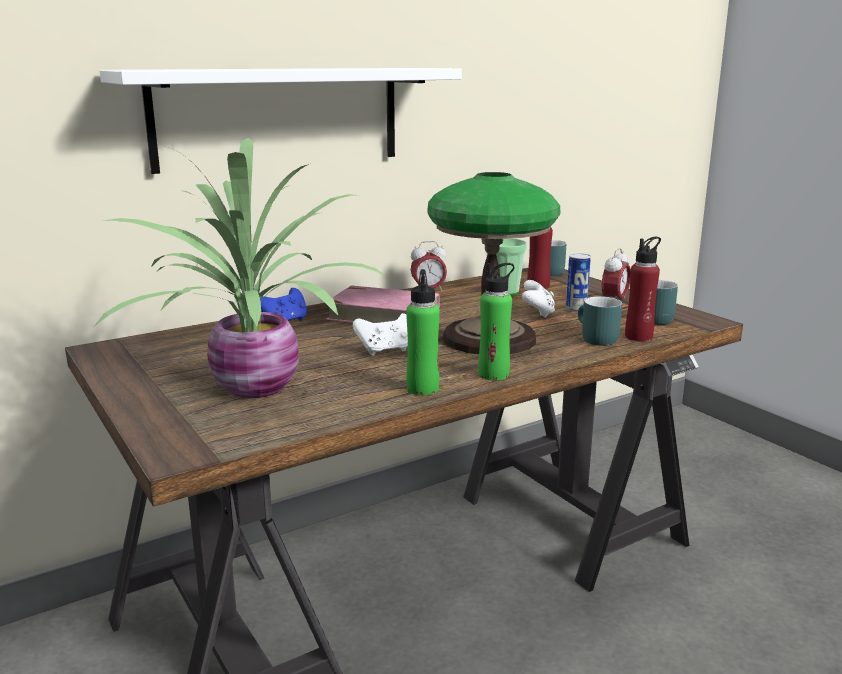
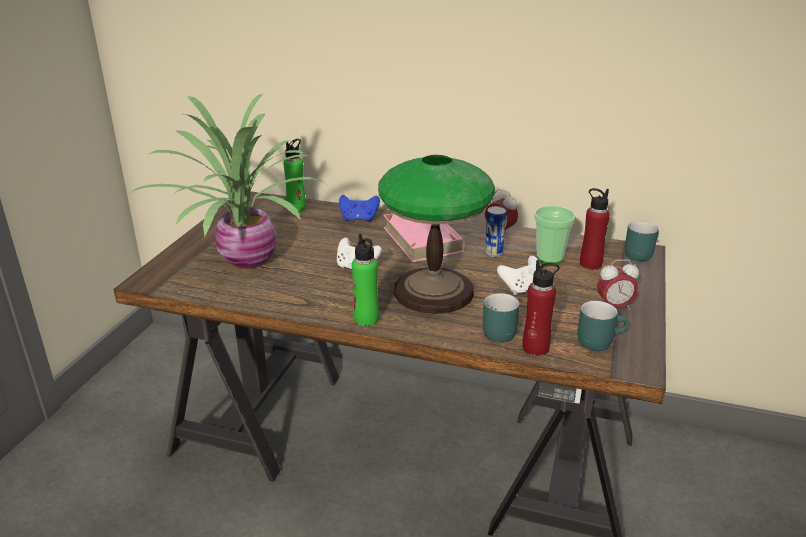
camera: 50 degrees right, 10 degrees up
white shelf [100,68,462,174] -> none
green bottle [406,269,440,395] -> green bottle moved to [283,139,306,211]
can [566,253,591,312] -> can moved to [485,206,506,257]

